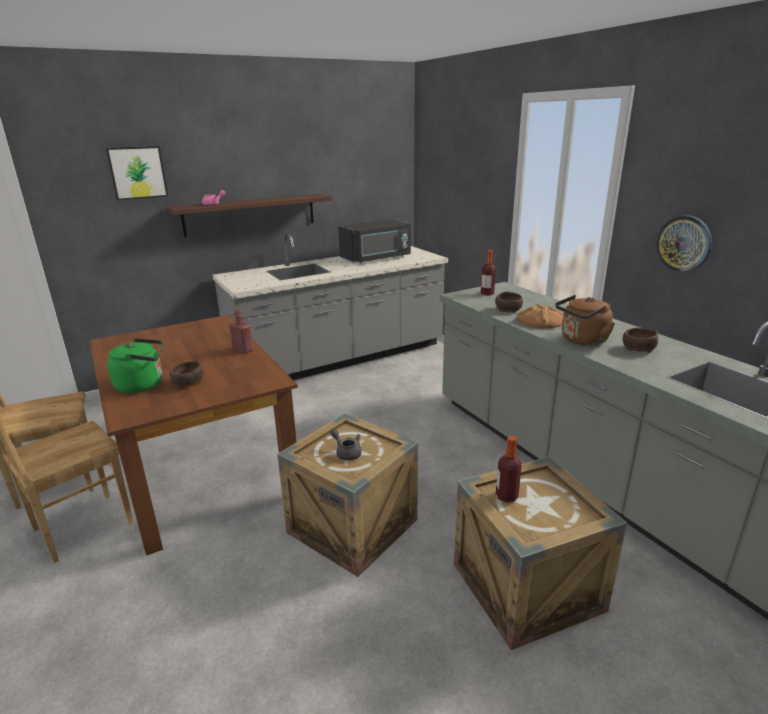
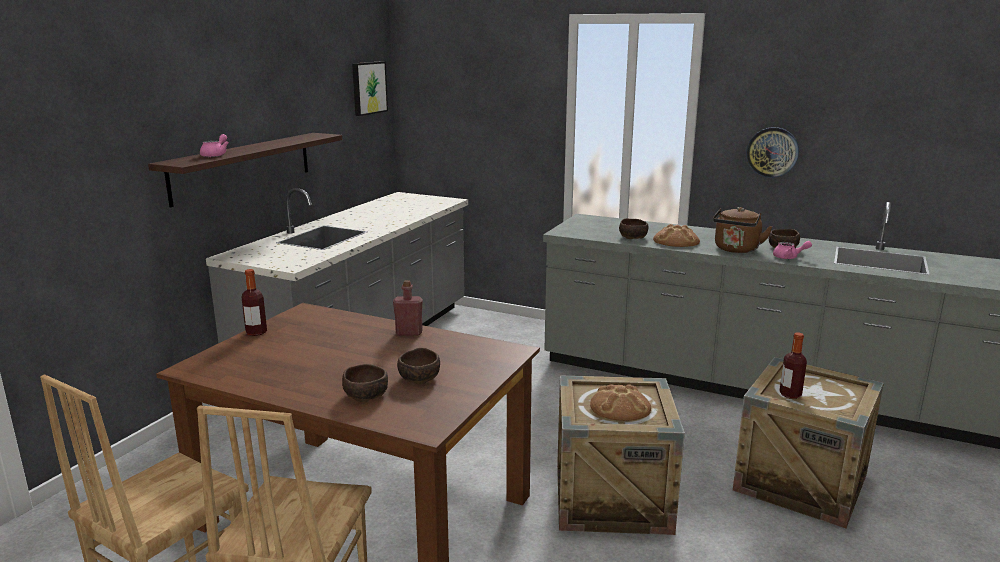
camera: 35 degrees left, 5 degrees down
picture [106,146,168,200] -> picture moved to [352,61,388,116]
green kettle [107,338,163,393] -> brown bowl [342,364,388,402]
grey teapot [330,429,361,461] -> bread [590,384,651,421]
black microwave [338,219,411,263] -> none
bottle [481,250,496,295] -> bottle moved to [241,269,267,336]
none -> pink teapot [773,241,812,259]

